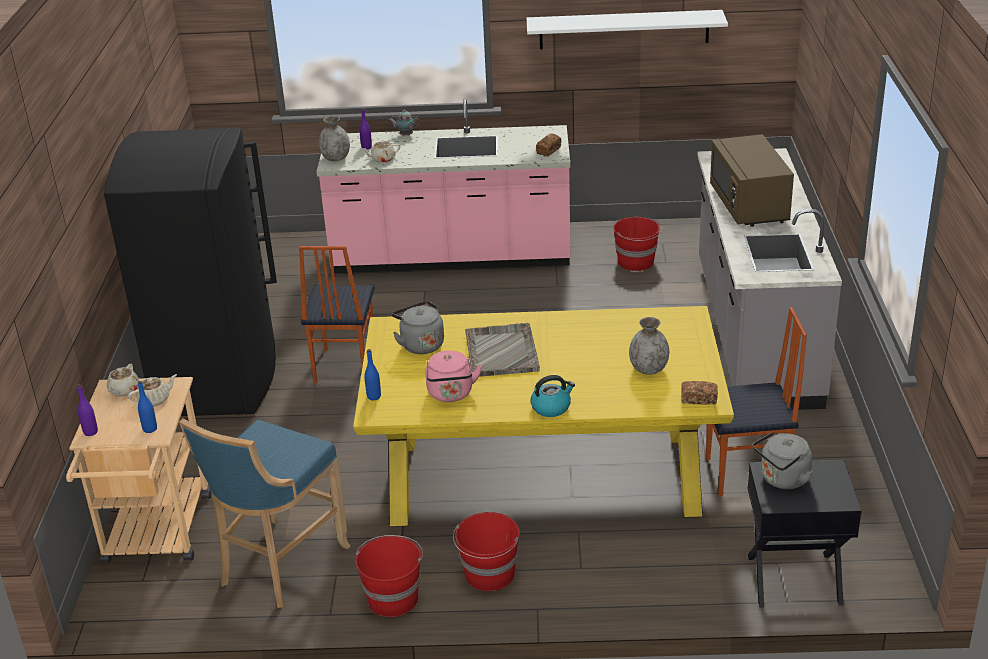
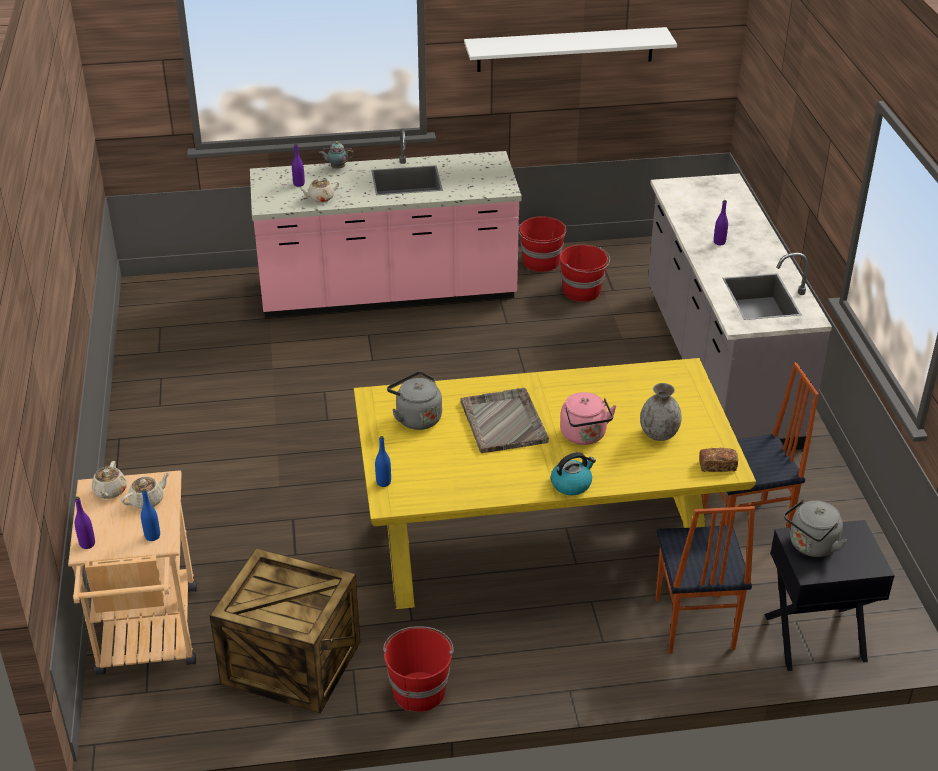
camera: 10 degrees left, 5 degrees up
black fridge [104,127,277,416] -> none
blue stool [179,418,350,608] -> crate [210,548,360,714]
chair [299,246,374,383] -> chair moved to [655,506,755,654]
grey vase [319,116,350,161] -> none
pink kettle [425,351,482,402] -> pink kettle moved to [560,392,617,445]
red bucket [453,512,520,591] -> red bucket moved to [519,216,566,272]
bread [536,134,562,157] -> none
brown microwave [710,135,794,227] -> purple bottle [714,200,728,245]

